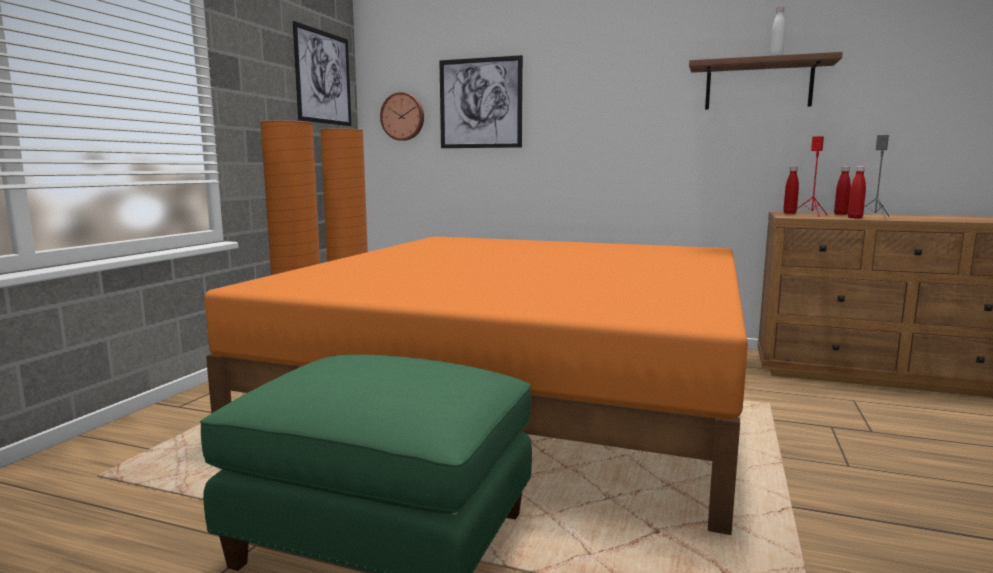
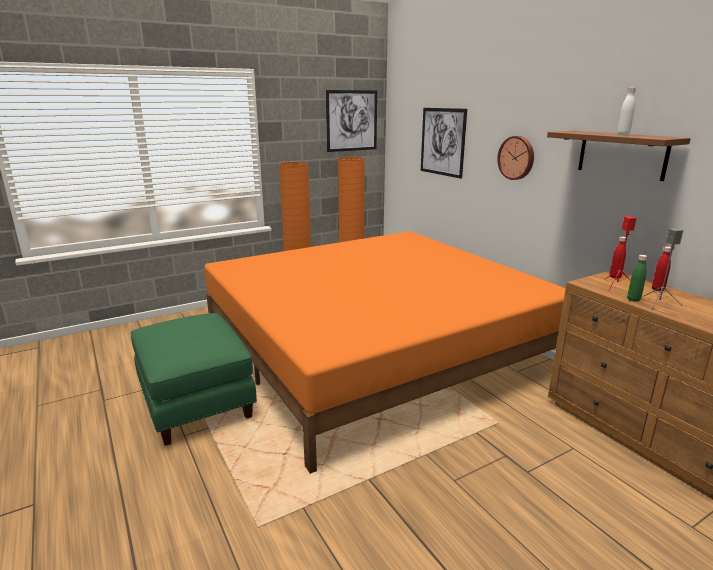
camera: 40 degrees right, 10 degrees up
wall clock [380,92,424,141] -> wall clock moved to [497,136,534,180]
red bottle [848,166,866,219] -> green bottle [627,255,647,302]

